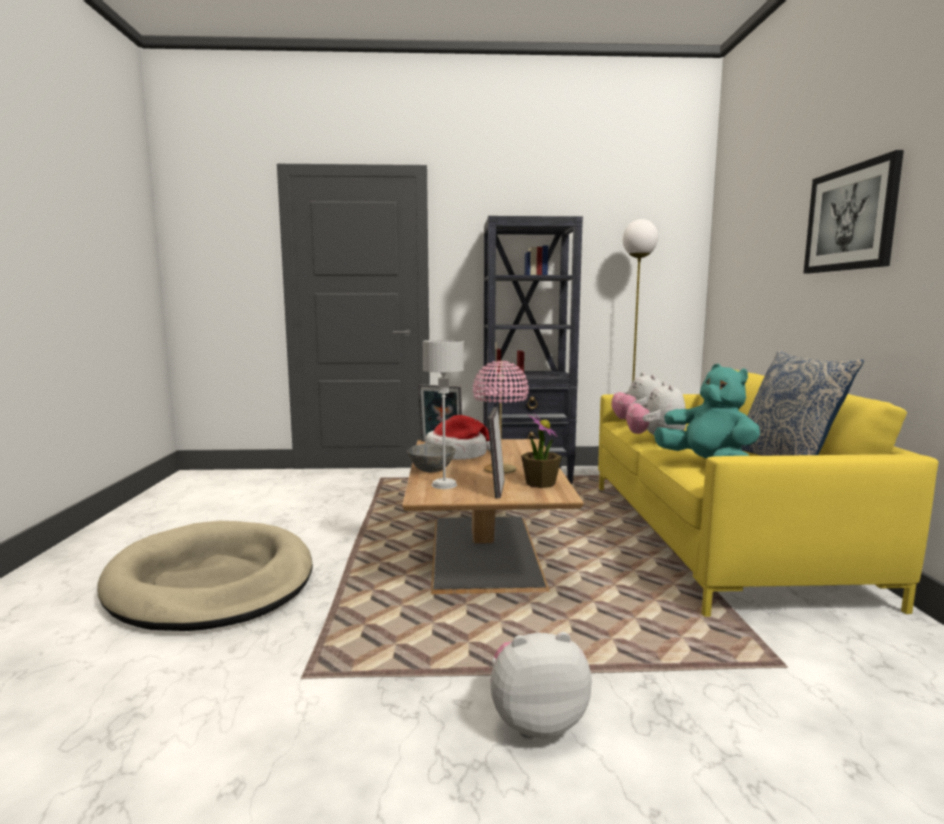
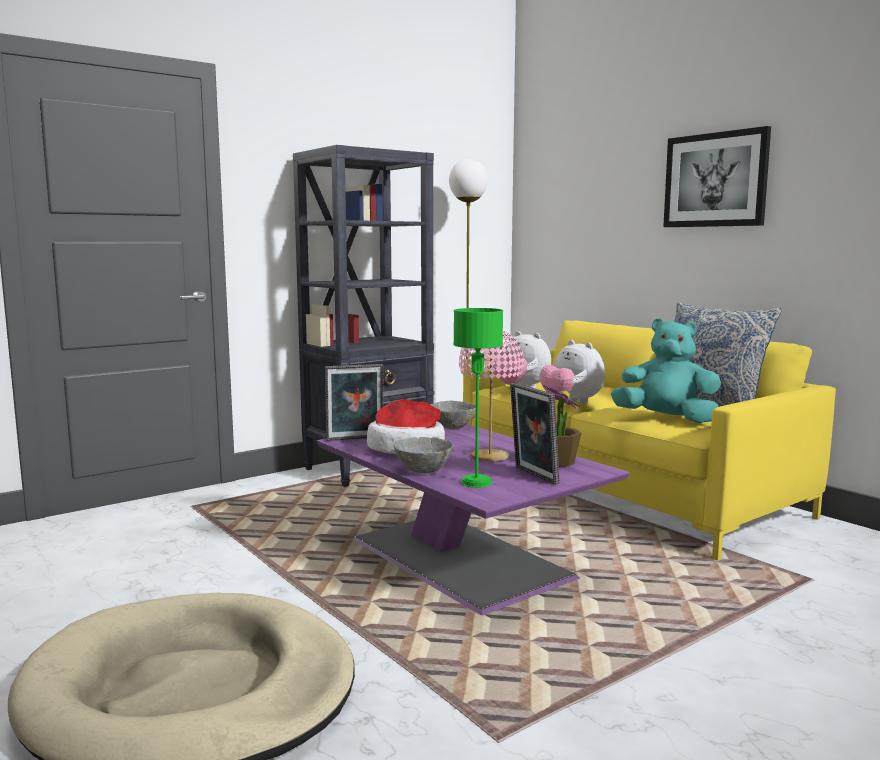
camera: 35 degrees left, 0 degrees up
brown coffee table [402,439,584,594] -> purple coffee table [317,424,630,615]
grey table lamp [423,340,464,489] -> green table lamp [454,308,503,488]
plush toy [490,632,592,739] -> none
none -> grey bowl [430,401,476,429]

